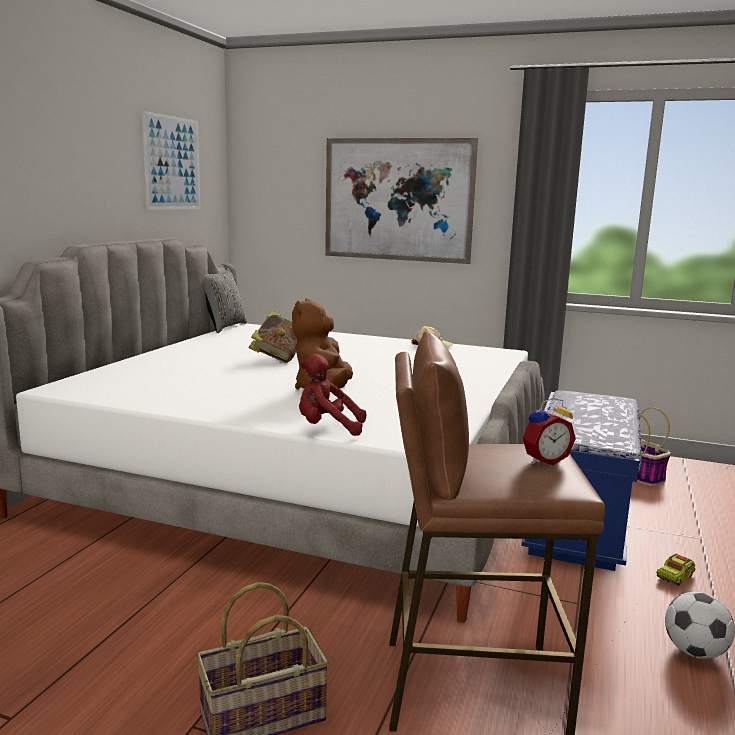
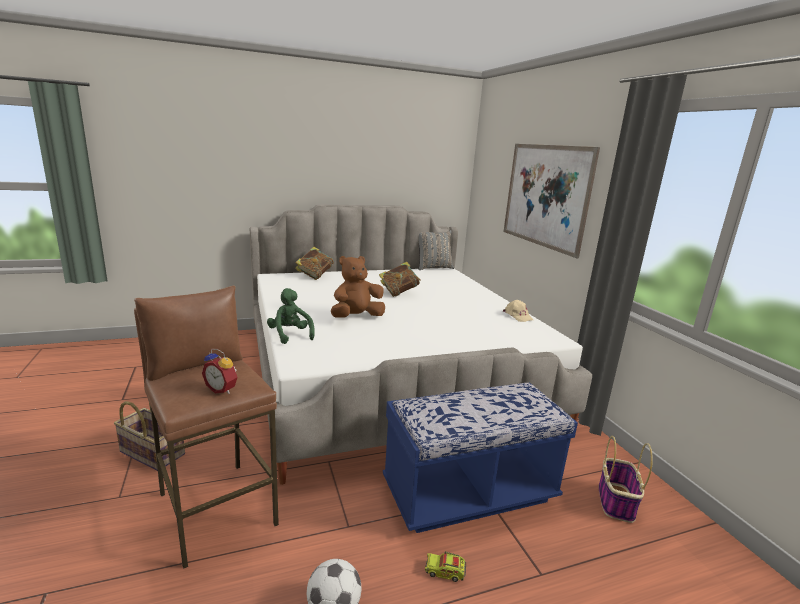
camera: 50 degrees right, 5 degrees up
picture [142,111,201,210] -> none
red plush toy [299,354,366,436] -> green plush toy [267,288,314,344]
none -> book [295,247,334,280]

